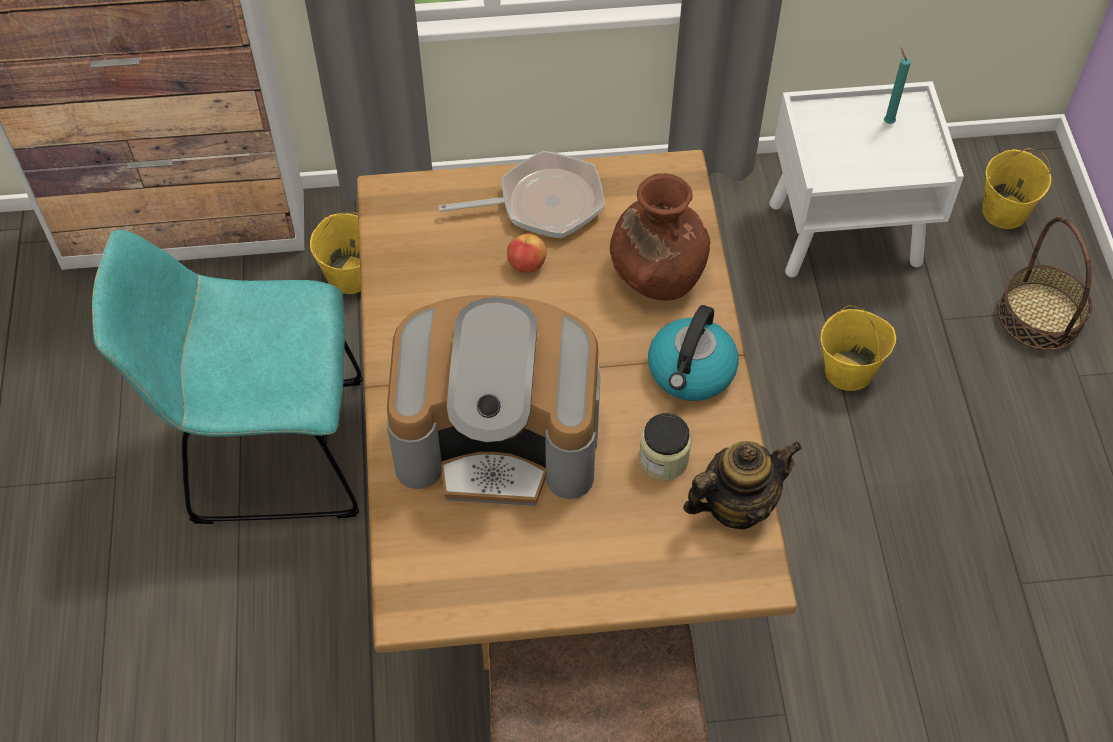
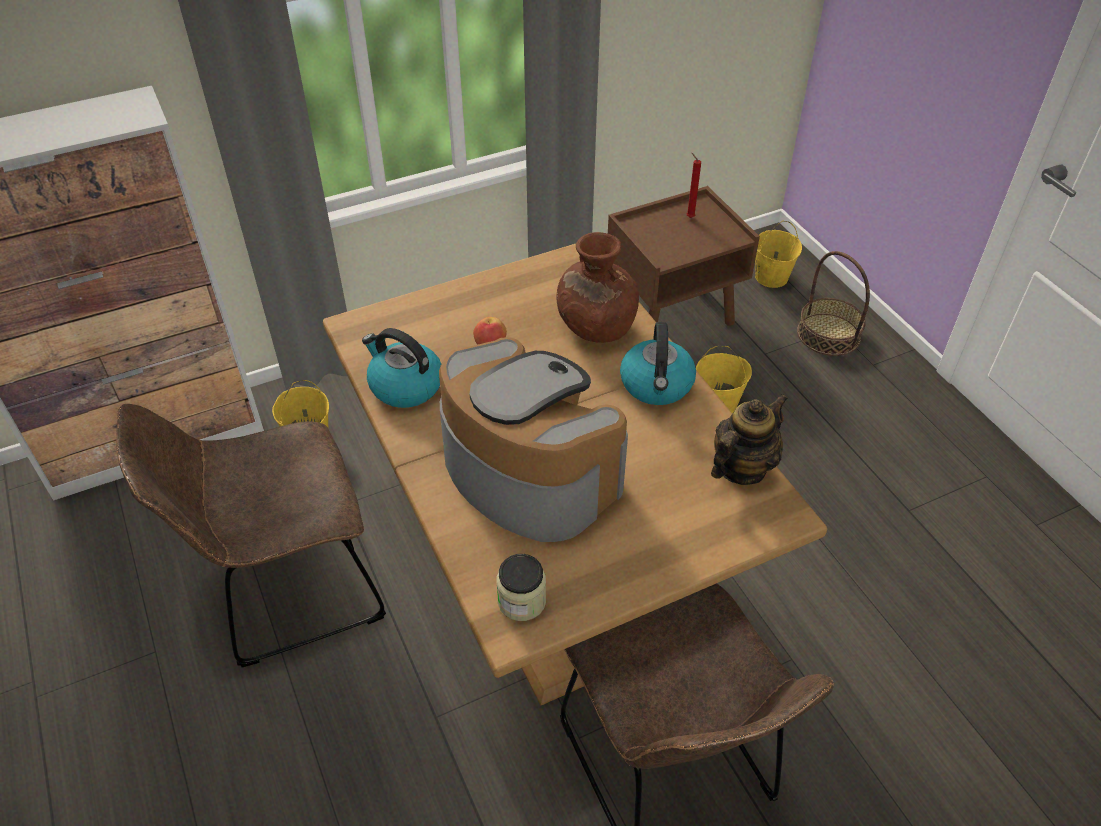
camera: 20 degrees left, 10 degrees down
turquoise chair [92,229,363,524] -> brown chair [116,403,386,668]
coffee machine [386,295,600,506] -> coffee machine turned 120 degrees counterclockwise [439,337,628,542]
frying pan [439,151,605,238] -> none
jar [639,413,691,480] -> jar moved to [496,554,546,621]
white nightstand [769,81,964,278] -> brown nightstand [608,186,760,326]
turquoise candle [884,48,911,124] -> red candle [687,153,701,218]
none -> kettle [362,328,441,408]

